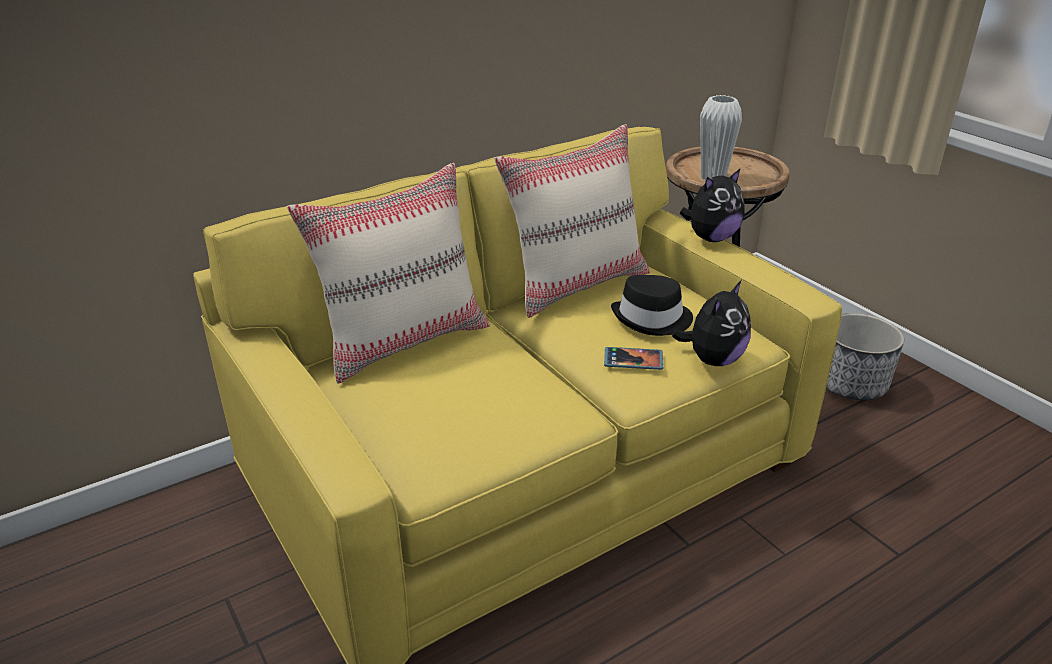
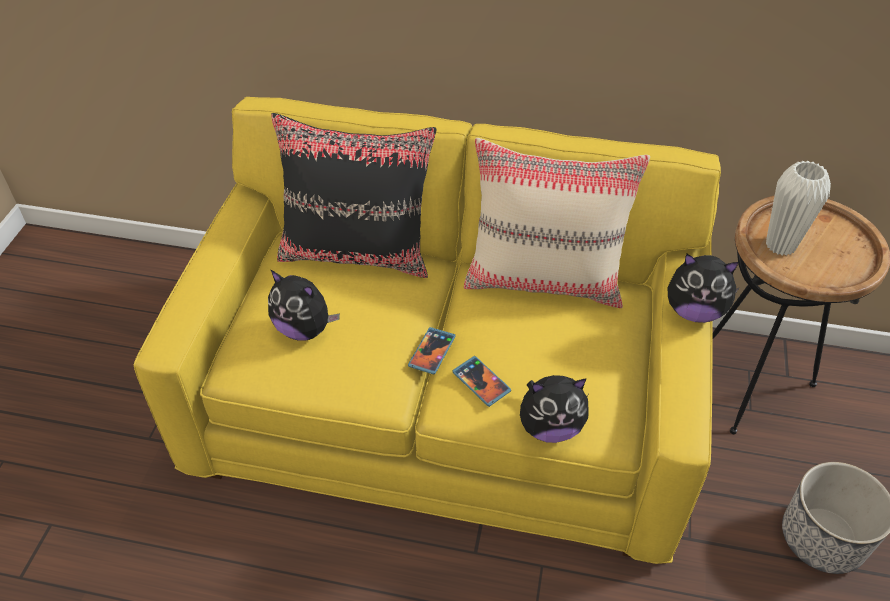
camera: 45 degrees right, 15 degrees up
beige pillow [287,163,490,384] -> black pillow [271,113,436,278]
black hat [611,275,693,336] -> none
none -> plush toy [268,270,340,341]
none -> phone [408,327,455,375]

